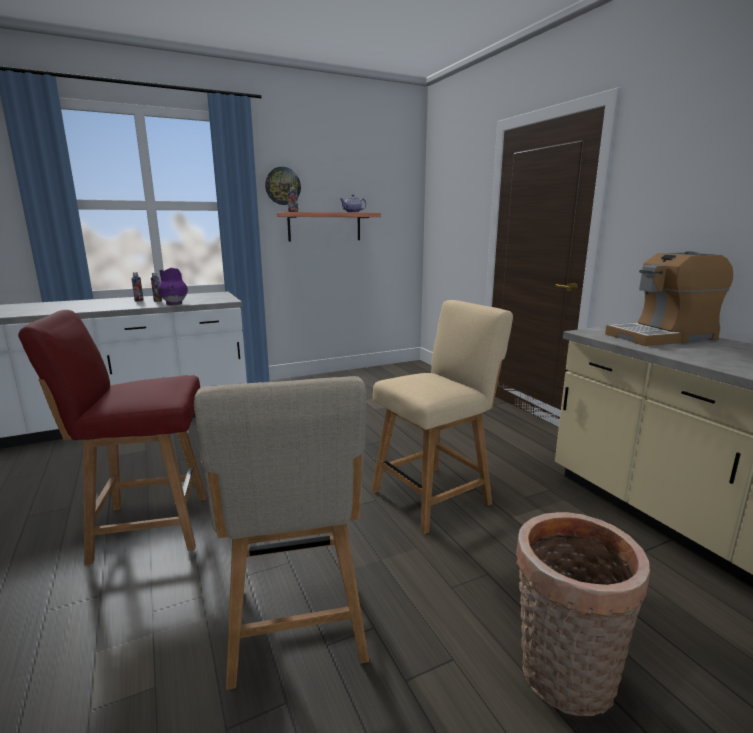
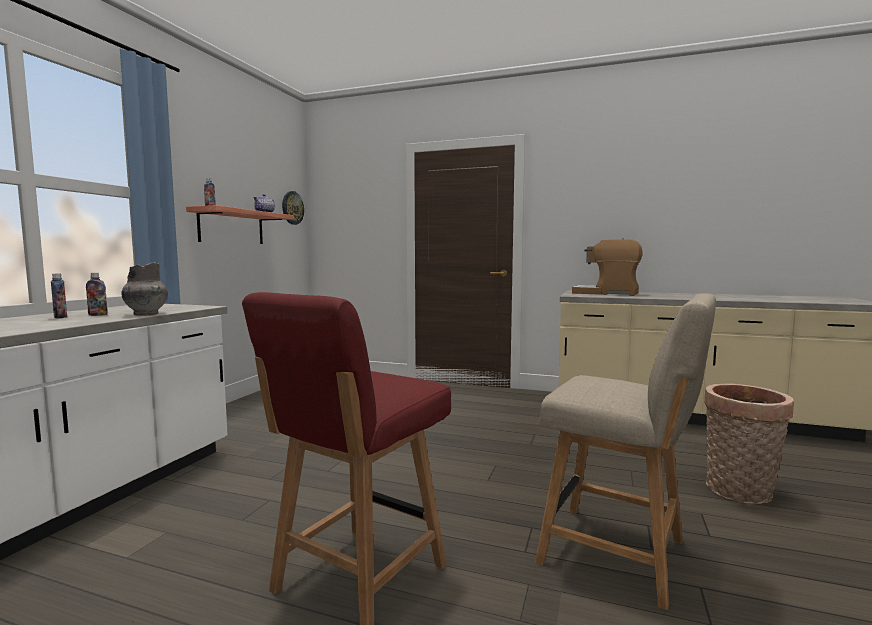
camera: 45 degrees left, 10 degrees down
purple vase [157,268,188,305] -> grey vase [122,262,168,316]
wall clock [265,167,301,205] -> wall clock moved to [282,191,304,225]
beige chair [371,300,513,534] -> none
coffee machine [605,251,733,346] -> coffee machine turned 90 degrees clockwise [572,238,643,296]

